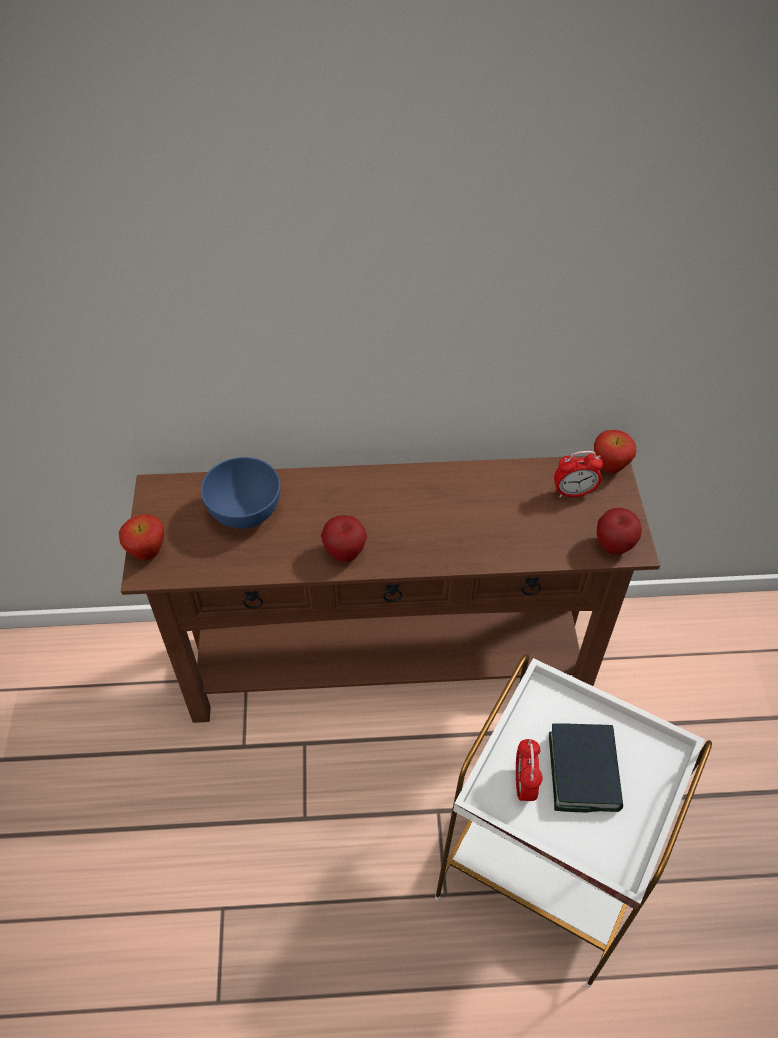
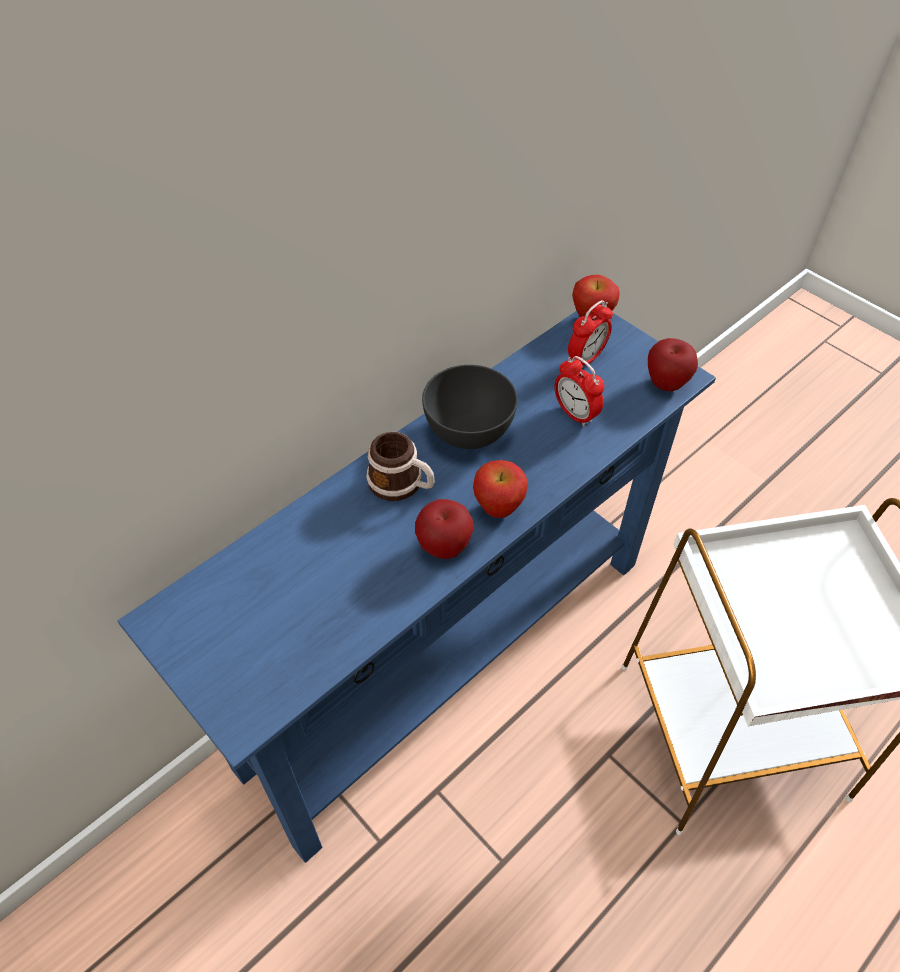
camera: 40 degrees left, 0 degrees up
apple [119,514,164,560] -> apple moved to [473,460,528,518]
brown console table [121,456,660,723] -> blue console table [118,311,716,863]
blue bowl [201,457,280,529] -> none
alarm clock [516,739,543,801] -> alarm clock moved to [555,356,604,427]
book [549,723,623,812] -> none
none -> mug [366,432,435,501]
none -> grey bowl [422,365,518,449]

